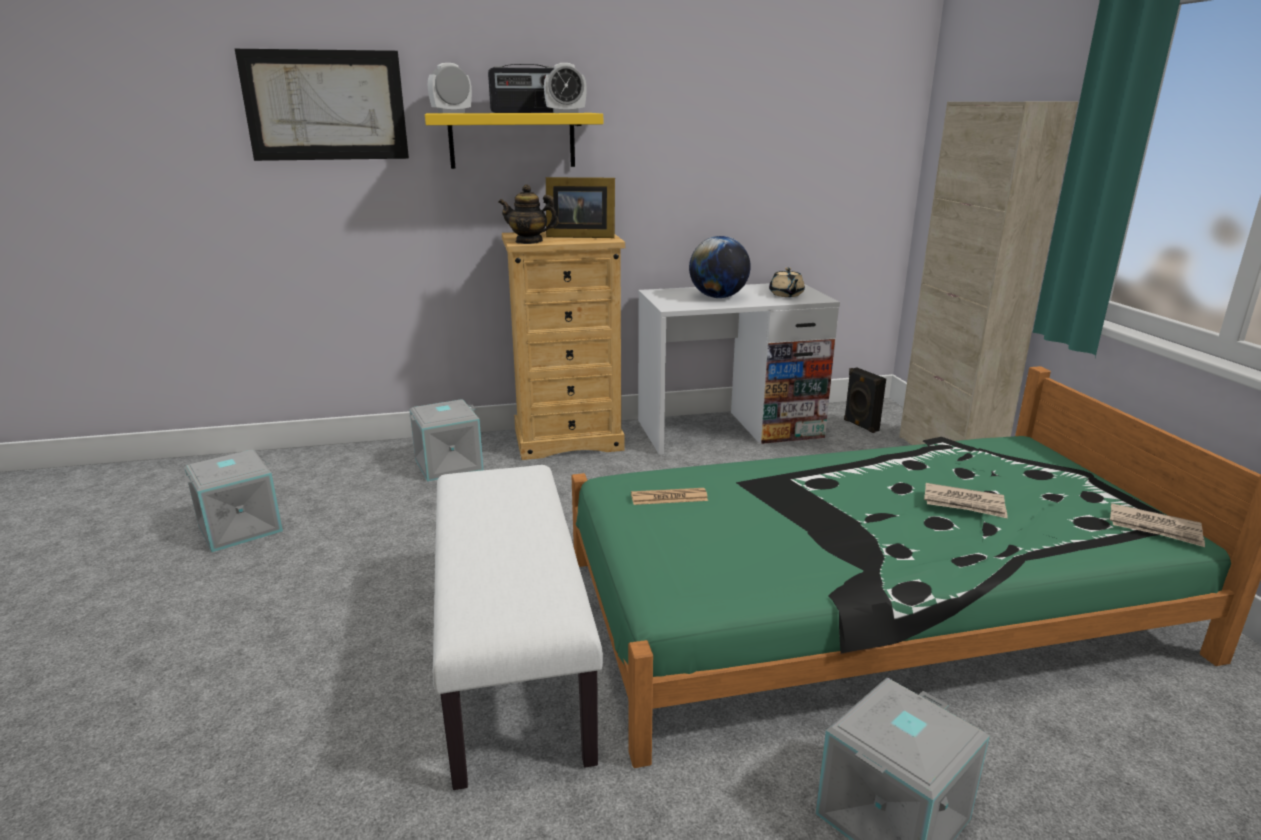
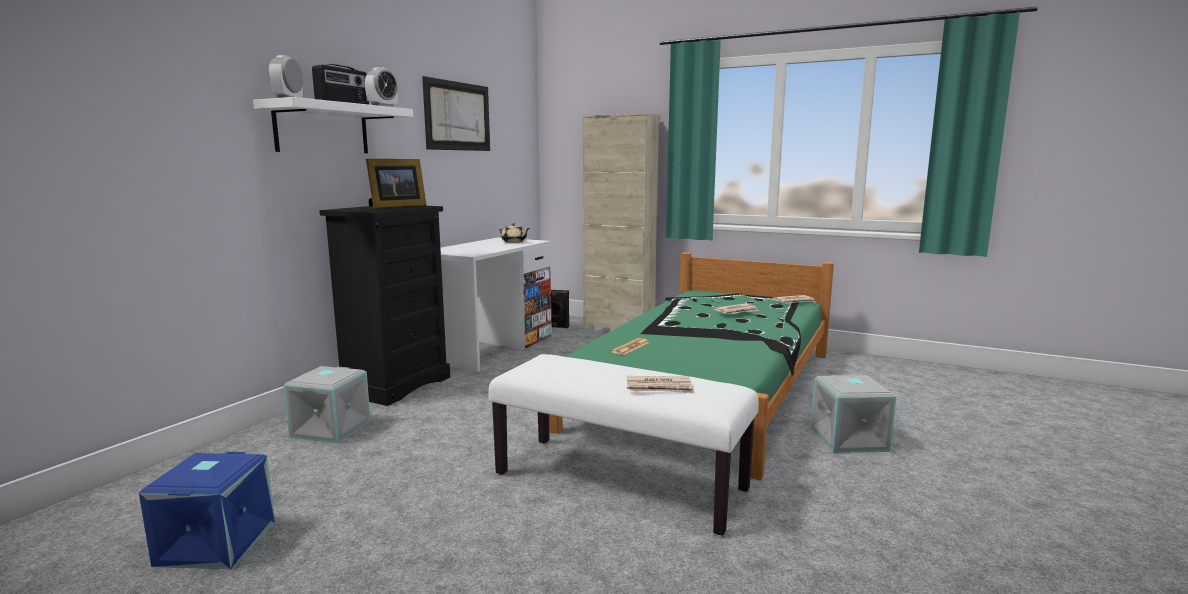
camera: 50 degrees left, 10 degrees down
grey storage box [184,450,283,552] -> blue storage box [139,452,275,569]
picture [235,49,409,161] -> picture moved to [422,76,490,151]
yellow shelf [425,113,603,169] -> white shelf [253,97,413,153]
teapot [498,184,559,244] -> none
beige dresser [502,231,625,460] -> black dresser [319,206,450,406]
globe [689,236,751,298] -> none
none -> newspaper [627,376,695,394]

